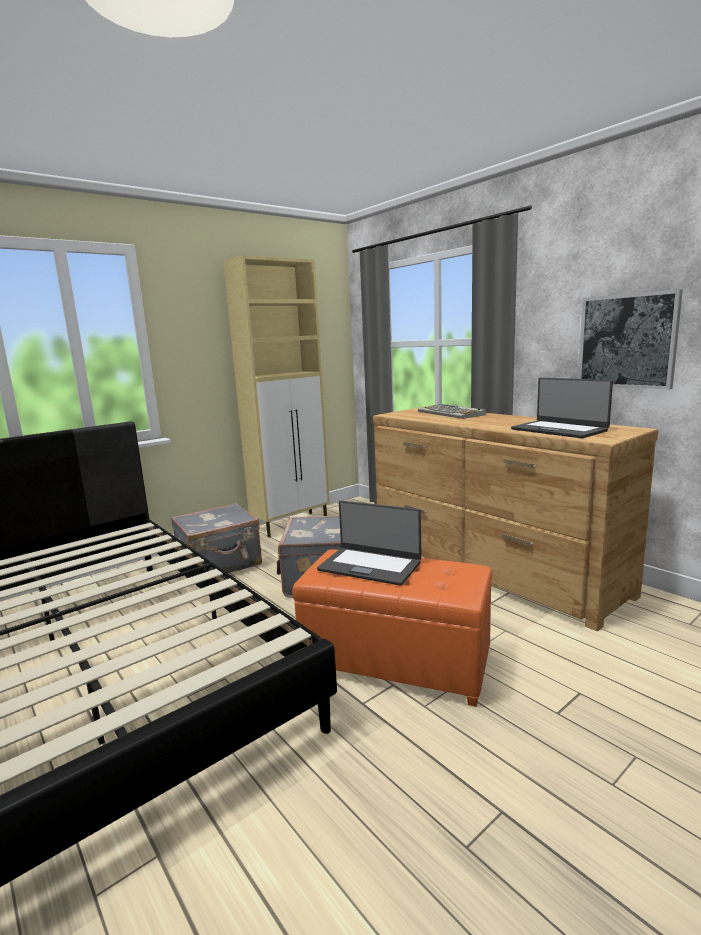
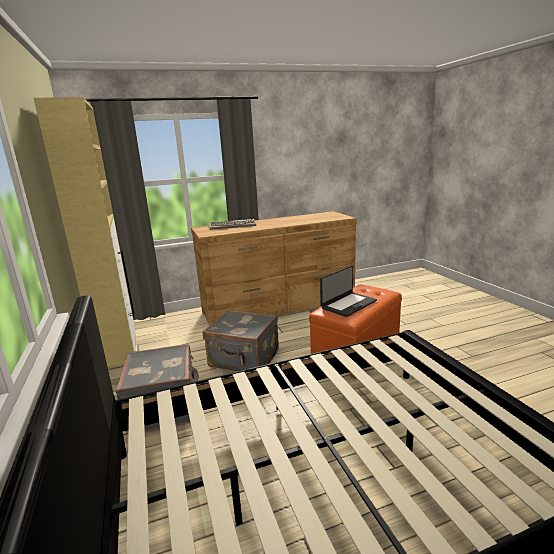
camera: 70 degrees left, 5 degrees up
laptop [511,378,613,438] -> none
picture [578,289,683,389] -> none

